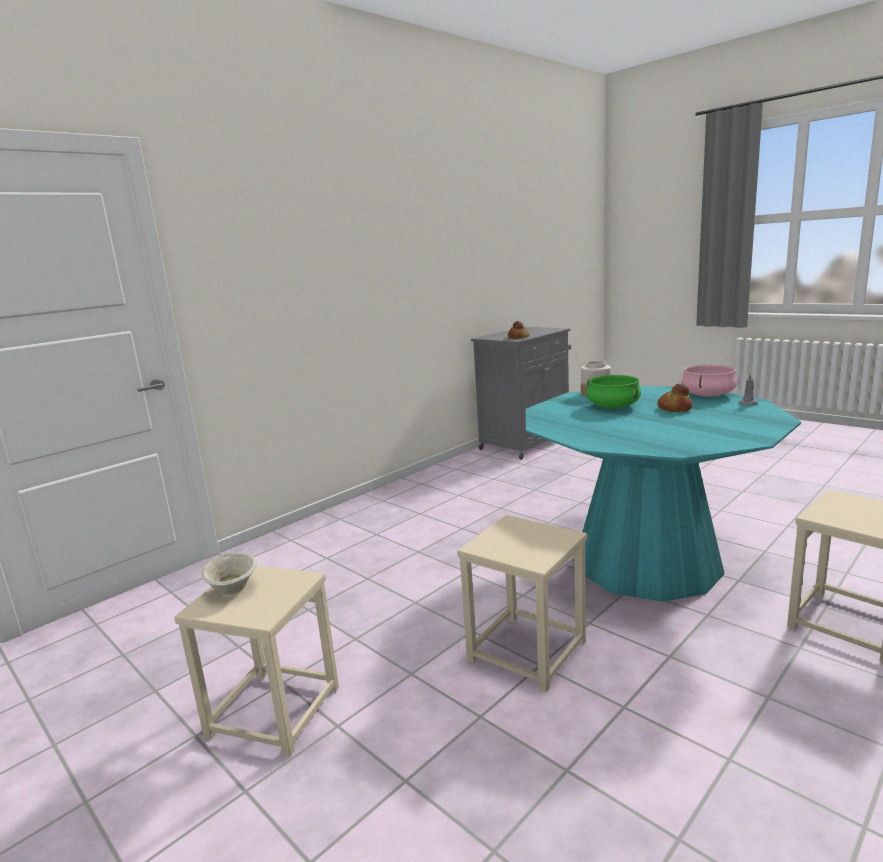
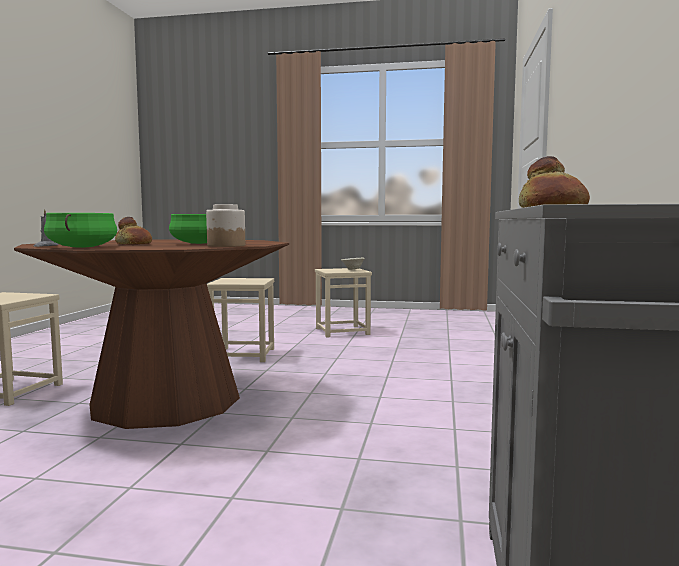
camera: 145 degrees right, 10 degrees down
turquoise dining table [526,386,801,602] -> brown dining table [14,239,289,429]
pink cooking pot [681,365,737,397] -> green cooking pot [44,213,117,248]

